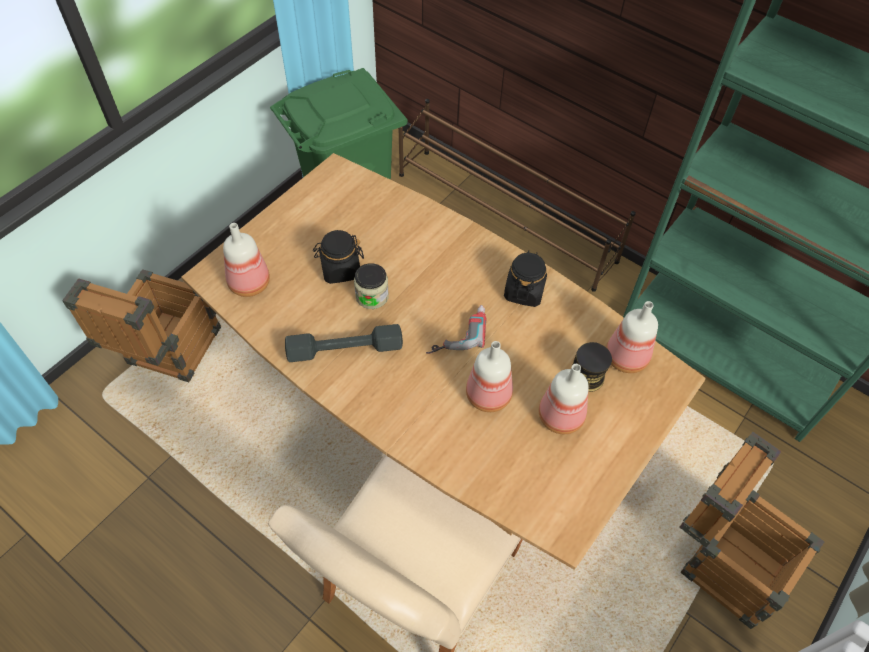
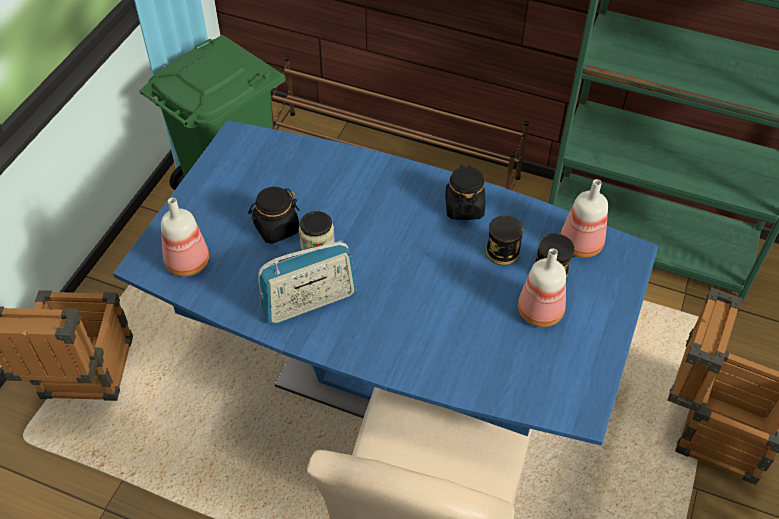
camera: 15 degrees left, 5 degrees down
brown dining table [182,153,706,570] -> blue dining table [113,120,659,445]
grey dumbbell [285,324,403,362] -> radio [258,241,357,324]
power drill [426,305,486,354] -> none
bottle [466,341,513,412] -> none
none -> can [486,215,523,265]

